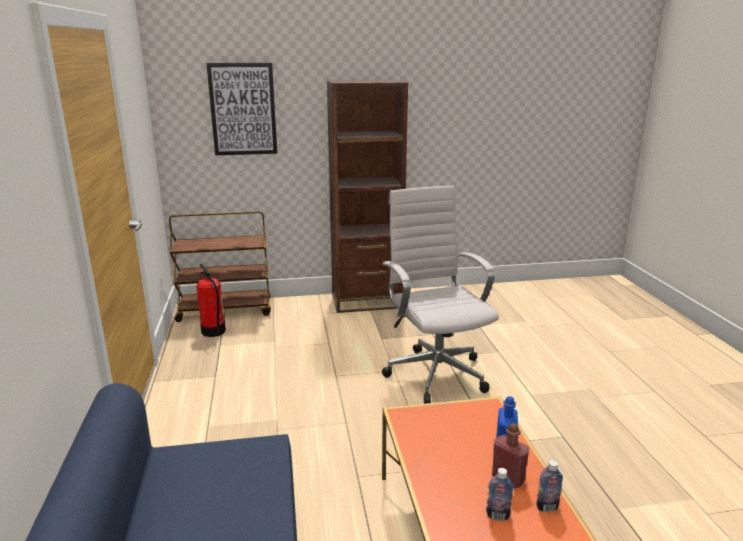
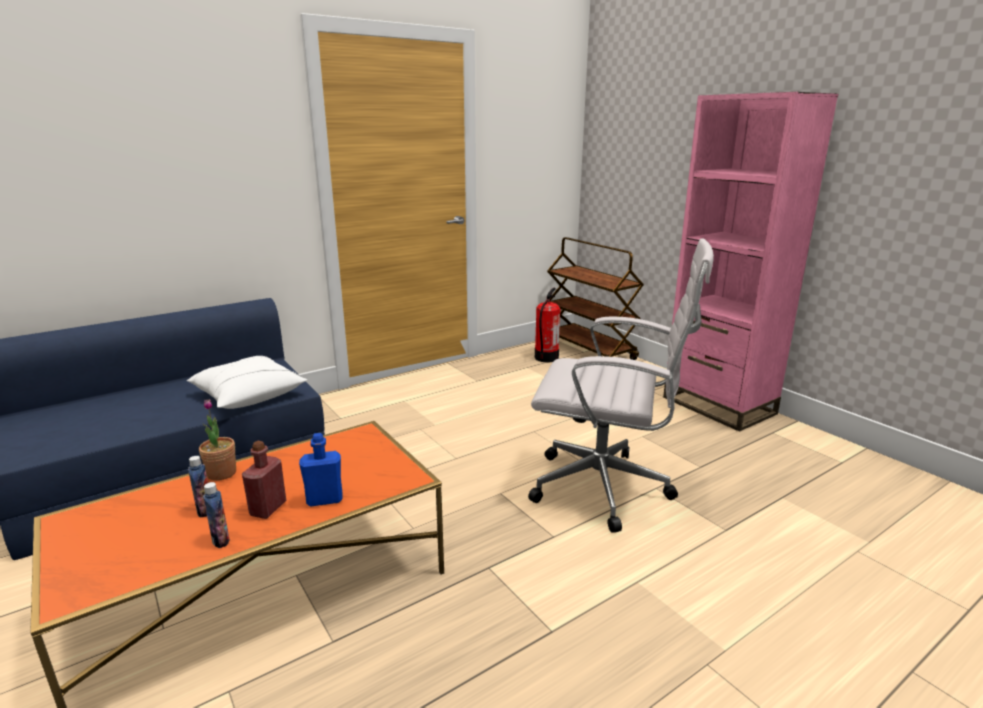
camera: 65 degrees right, 0 degrees up
picture [206,63,277,155] -> none
brown bookcase [327,80,408,313] -> pink bookcase [663,92,838,432]
white office chair [382,186,499,404] -> white office chair turned 60 degrees clockwise [528,238,714,533]
none -> white pillow [187,356,307,409]
none -> potted plant [199,399,236,481]

